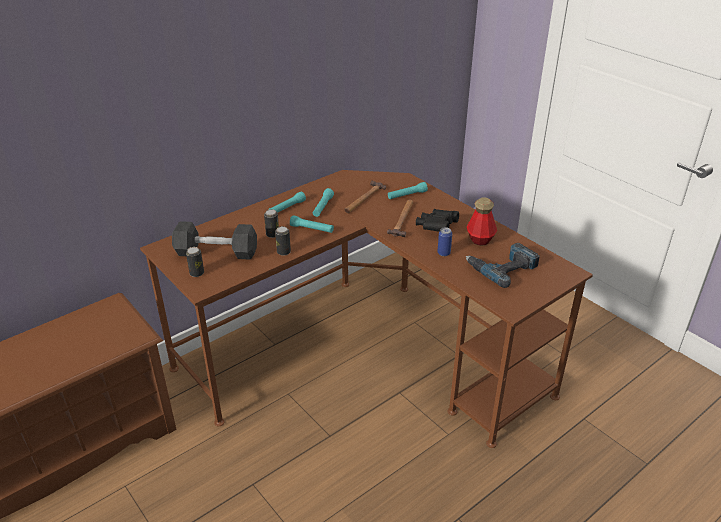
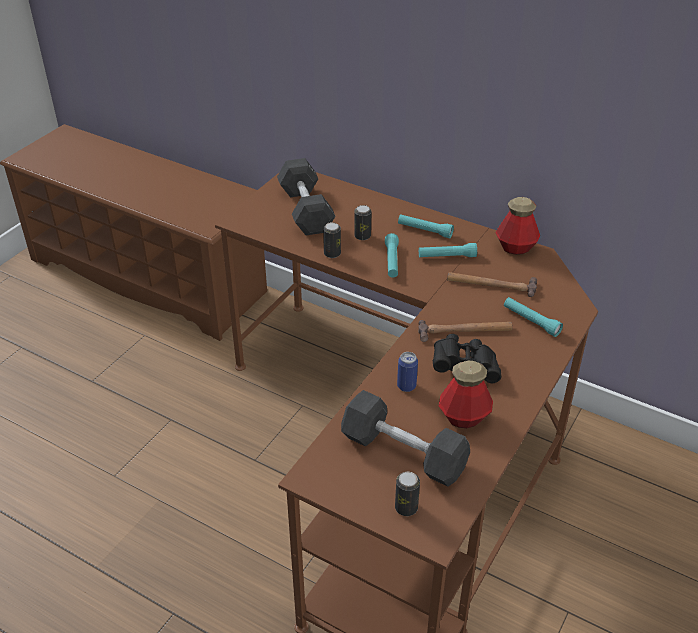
camera: 70 degrees right, 5 degrees up
can [186,247,204,277] -> can moved to [395,472,420,516]
power drill [466,243,540,288] -> black dumbbell [341,390,470,487]
none -> bottle [496,197,540,255]

